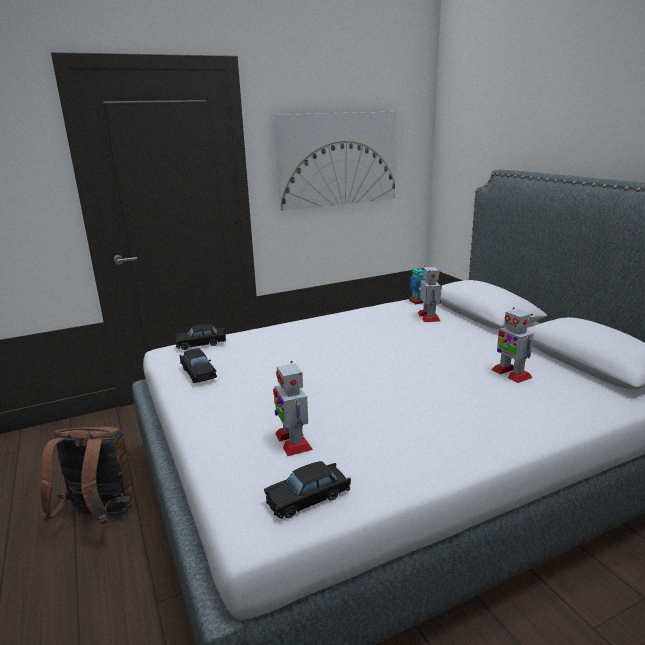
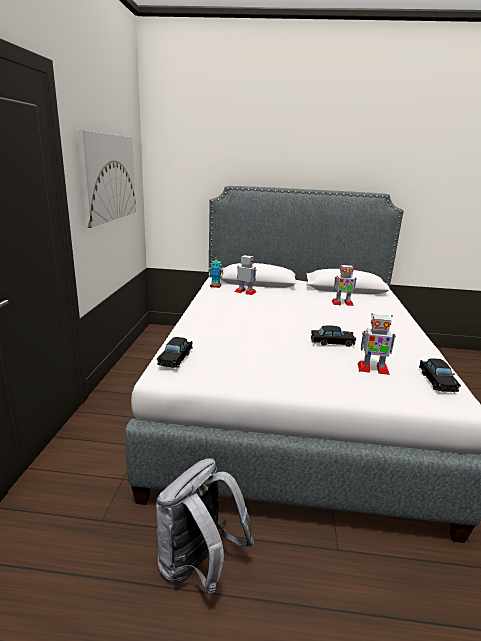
camera: 60 degrees left, 0 degrees up
brown backpack [41,426,134,524] -> grey backpack [156,458,254,594]
black toy car [180,348,217,383] -> black toy car moved to [311,325,356,347]

